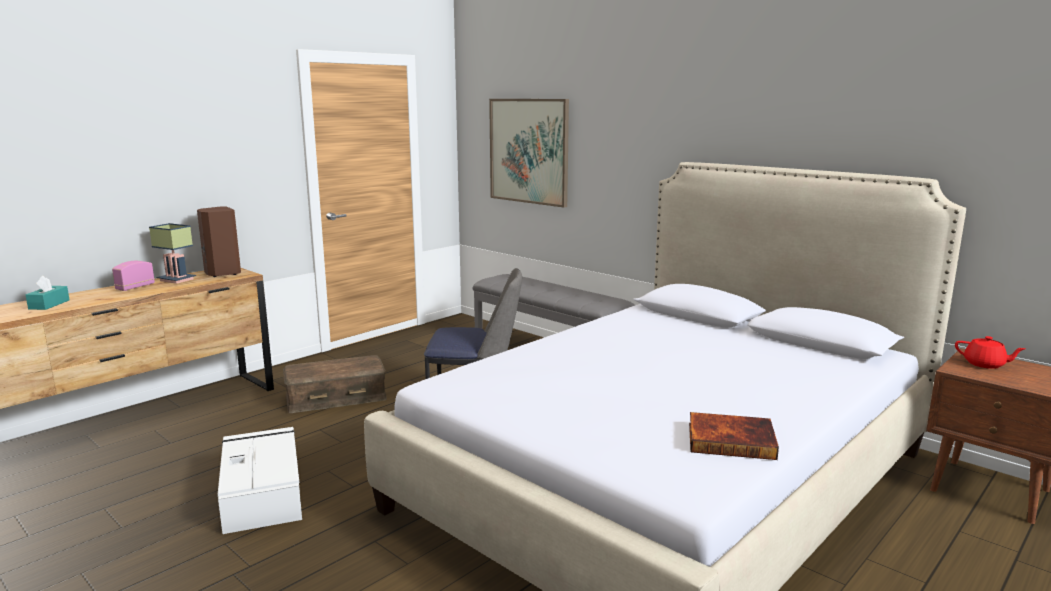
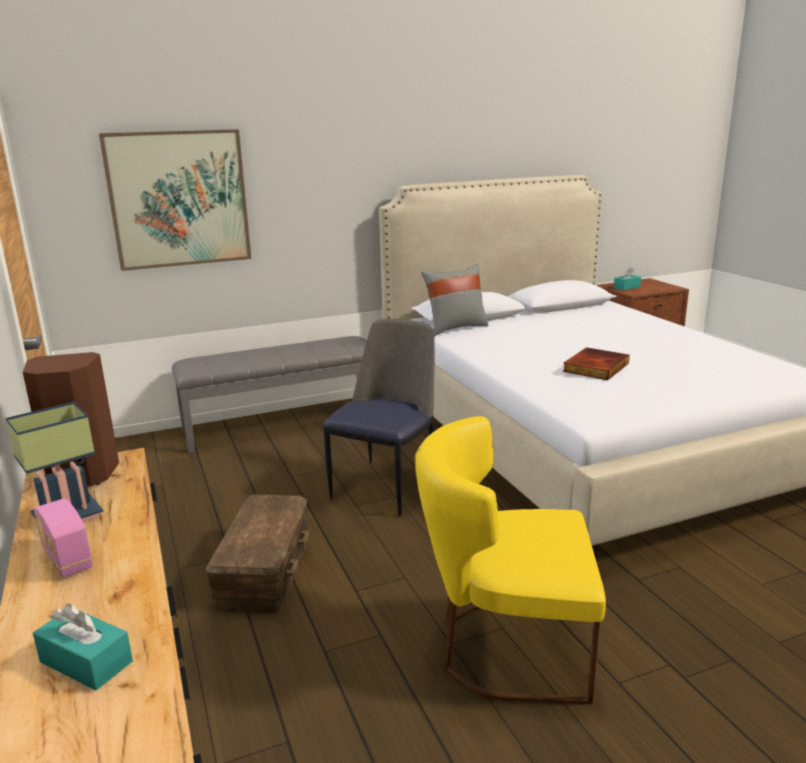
camera: 65 degrees left, 5 degrees up
white storage box [218,427,302,534] -> yellow chair [415,416,606,704]
book [689,412,779,460] -> book moved to [563,347,630,380]
red teapot [955,336,1025,369] -> turquoise tissue box [614,267,641,290]
none -> grey pillow [421,264,489,336]

